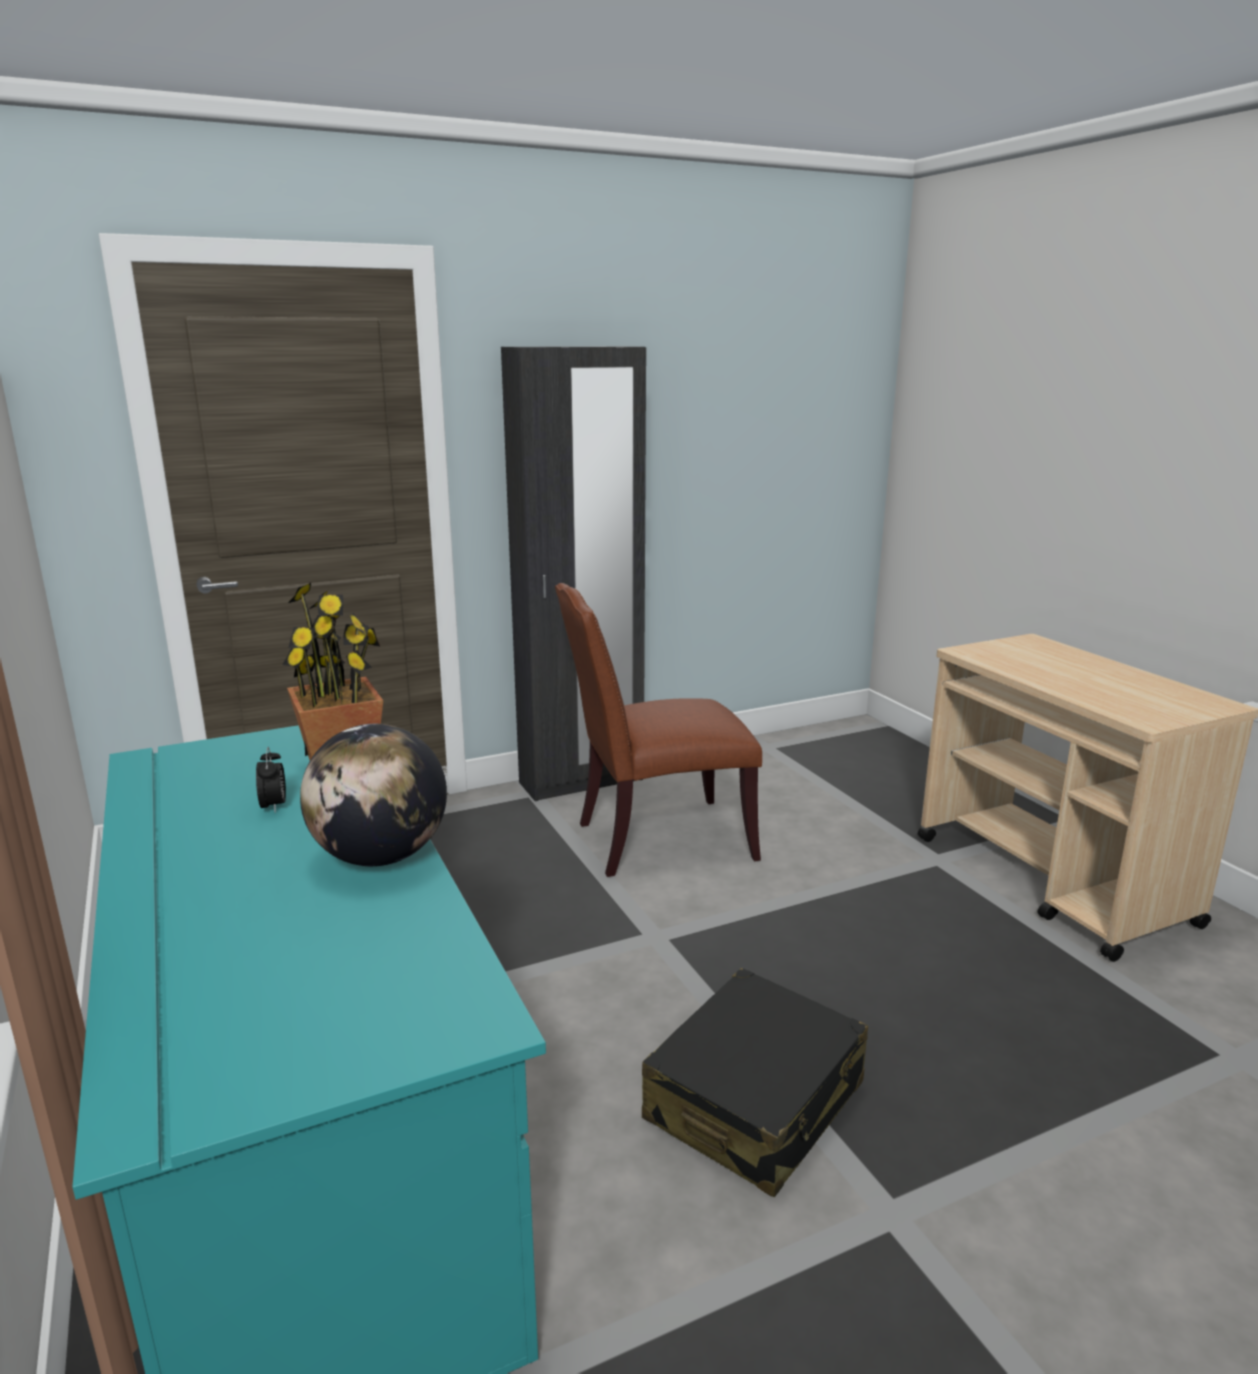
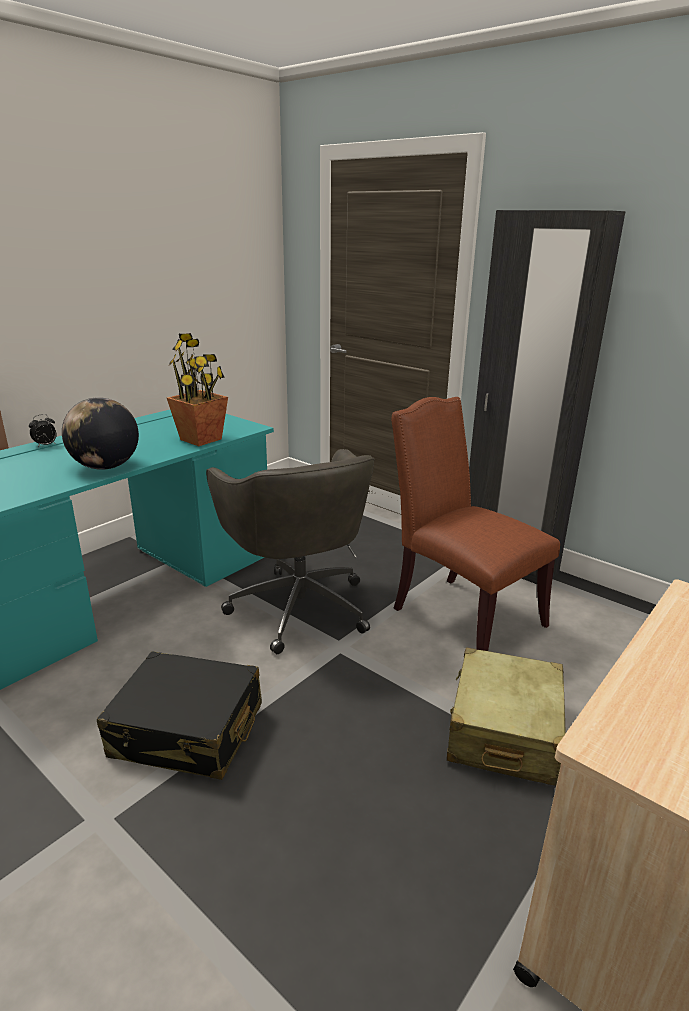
camera: 65 degrees right, 5 degrees up
alarm clock [256,747,286,813] -> alarm clock moved to [29,414,57,447]
none -> grey office chair [206,449,375,654]
none -> beige suitcase [447,647,566,786]

